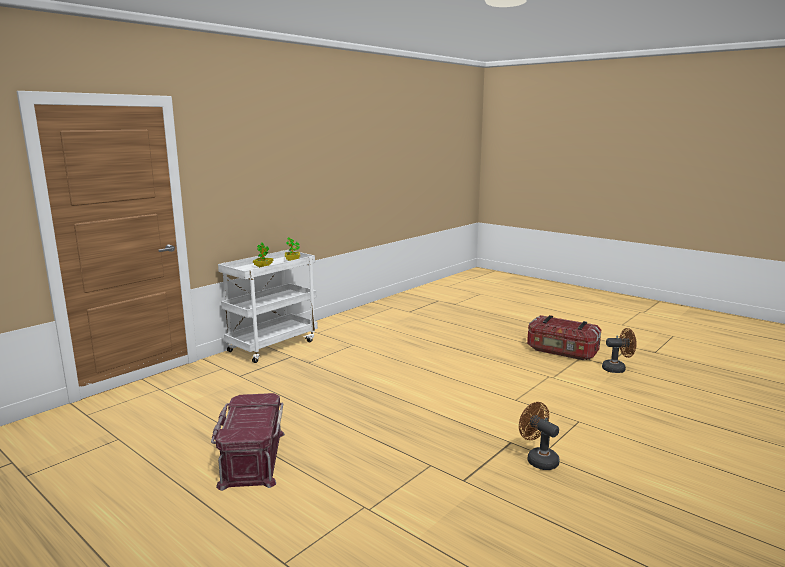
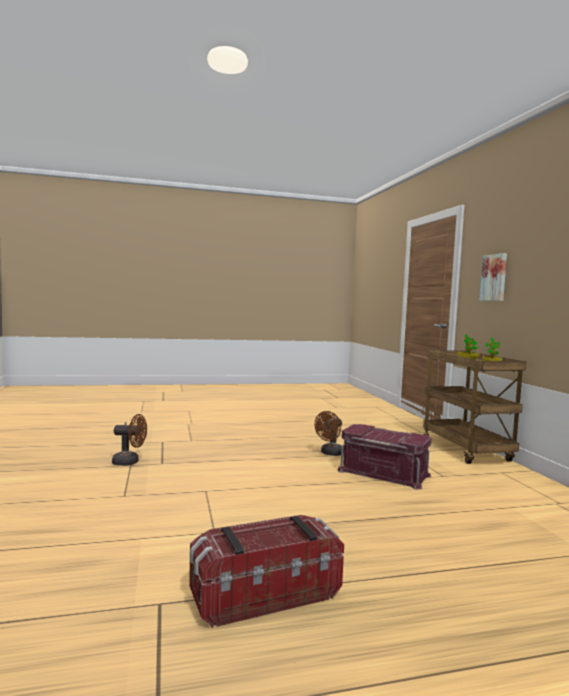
camera: 125 degrees right, 10 degrees down
red storage box [211,393,285,491] -> red storage box moved to [337,424,431,490]
white cart [218,250,318,363] -> brown cart [423,350,526,464]
brown fan [602,328,637,373] -> brown fan moved to [315,411,344,456]
none -> picture [480,253,507,301]

